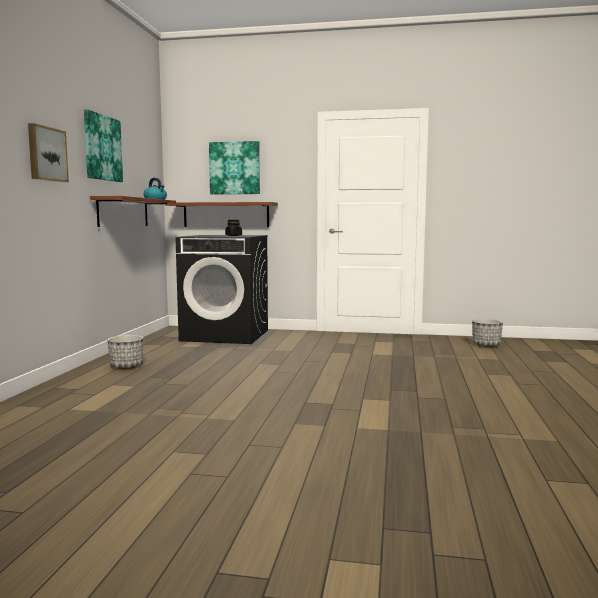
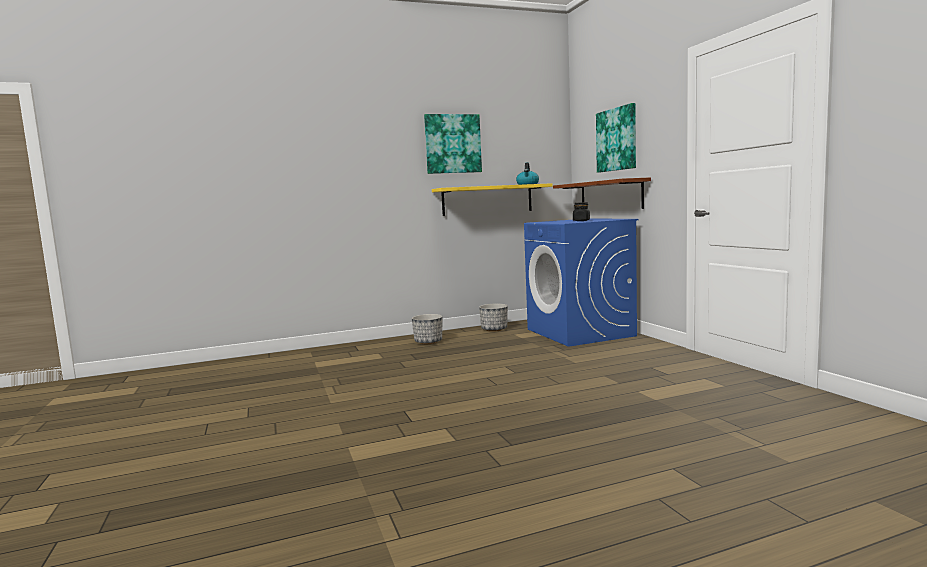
camera: 60 degrees right, 0 degrees up
picture [28,123,69,182] -> none
brown shelf [90,196,176,227] -> yellow shelf [432,183,553,216]
black washing machine [176,235,268,344] -> blue washing machine [524,218,639,347]
planter [472,319,503,347] -> planter moved to [479,303,508,332]

